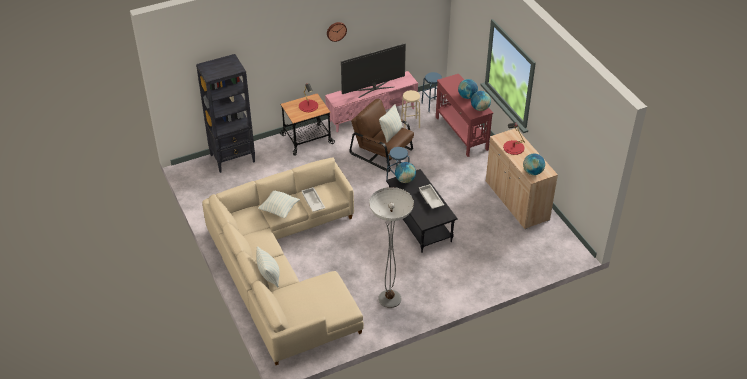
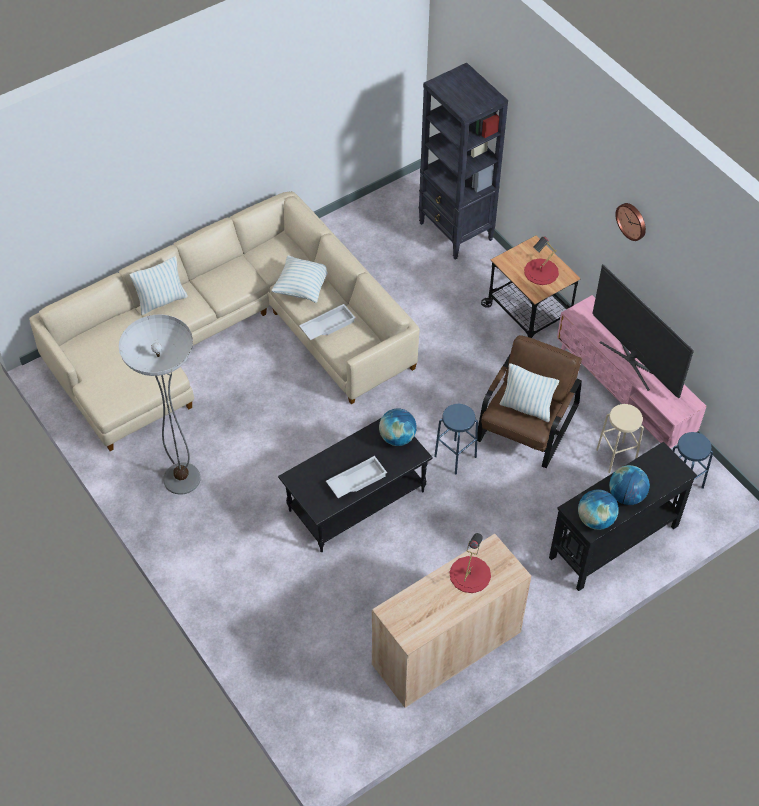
camera: 80 degrees right, 10 degrees up
red console table [436,74,493,157] -> black console table [549,442,697,591]
globe [523,153,545,175] -> none

